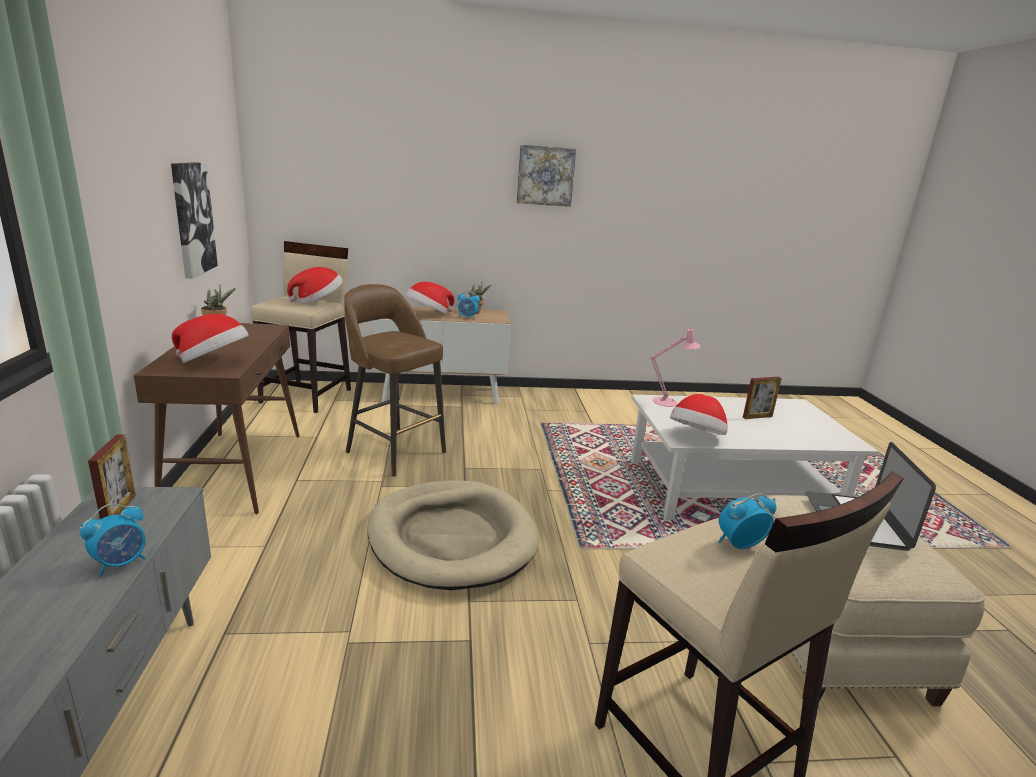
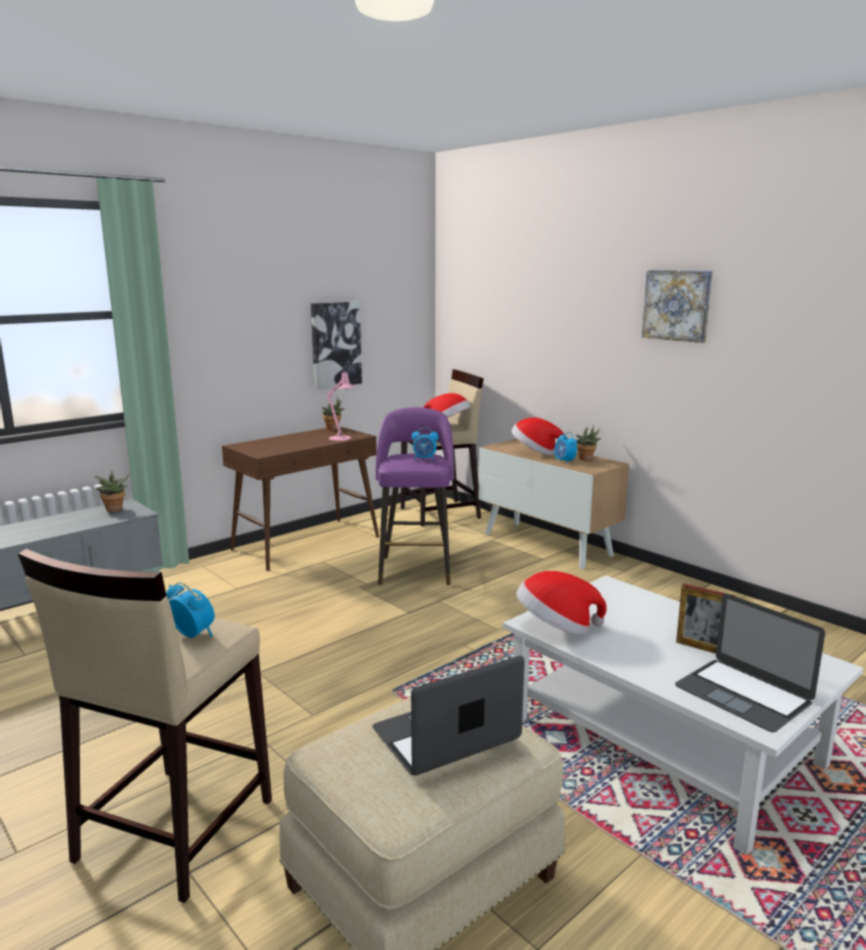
camera: 55 degrees right, 5 degrees down
alarm clock [80,504,146,576] -> alarm clock moved to [412,427,438,461]
picture frame [88,434,136,519] -> potted plant [95,470,130,512]
hat [172,314,249,363] -> none
brown stool [344,284,446,477] -> purple stool [376,407,454,585]
beige dog bed [367,480,540,590] -> none
pink table lamp [650,325,701,407] -> pink table lamp moved to [327,368,355,441]
none -> laptop [675,594,825,732]

